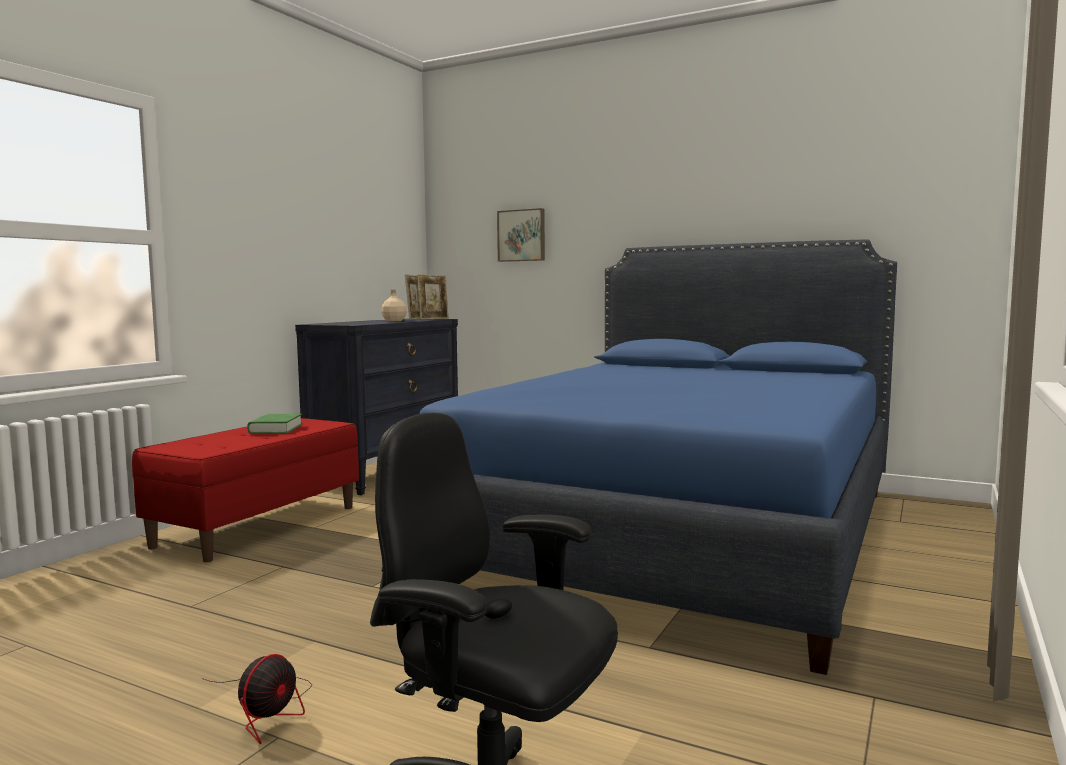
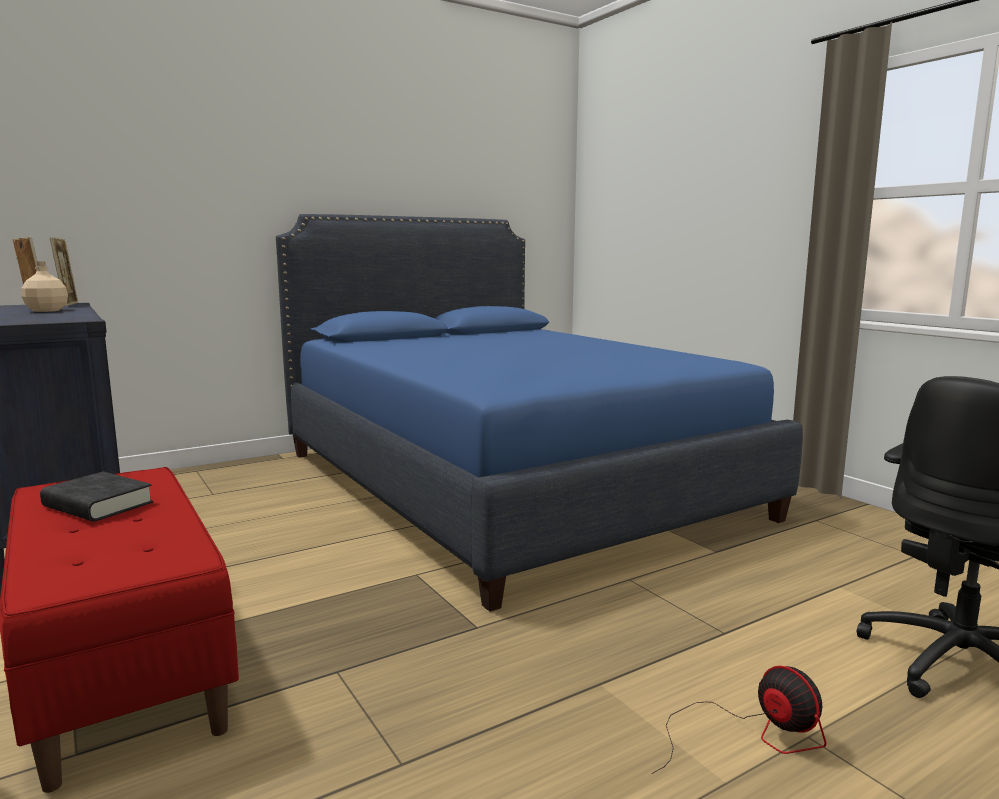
camera: 60 degrees left, 5 degrees up
green book [247,414,302,434] -> black book [40,472,153,522]
picture [497,208,545,262] -> none

